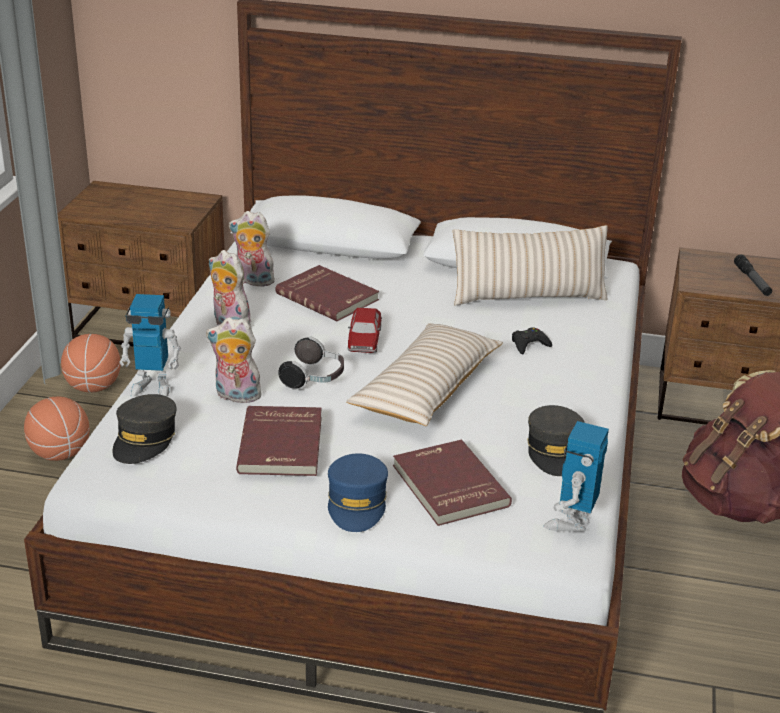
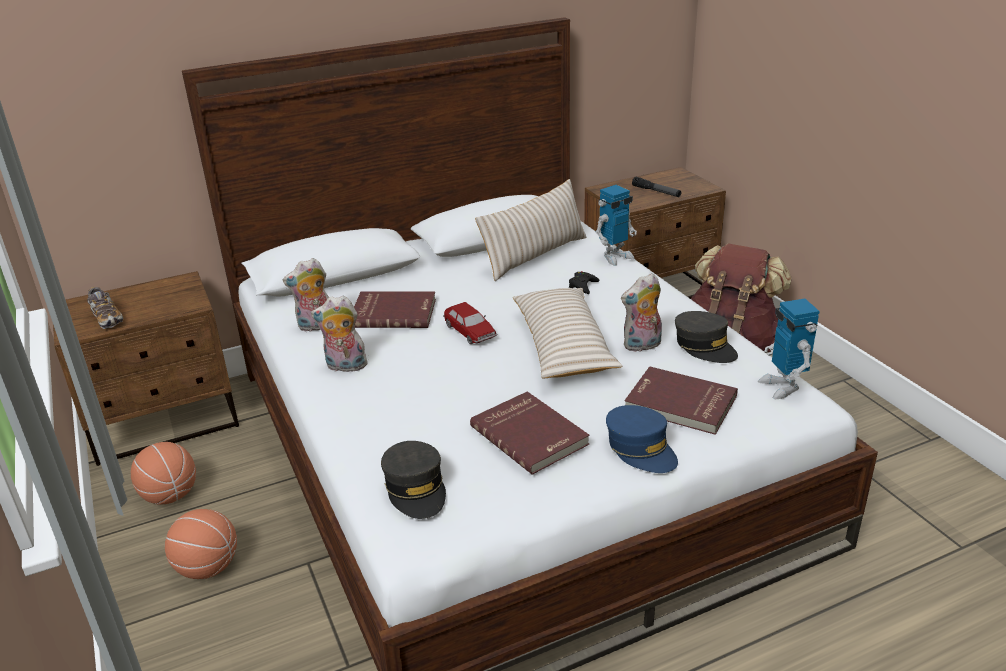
camera: 35 degrees left, 0 degrees up
toy robot [119,294,181,397] -> toy robot moved to [596,185,637,266]
plush toy [206,317,264,403] -> plush toy moved to [621,273,662,352]
headphones [278,337,344,390] -> none
none -> shoe [87,287,124,329]

